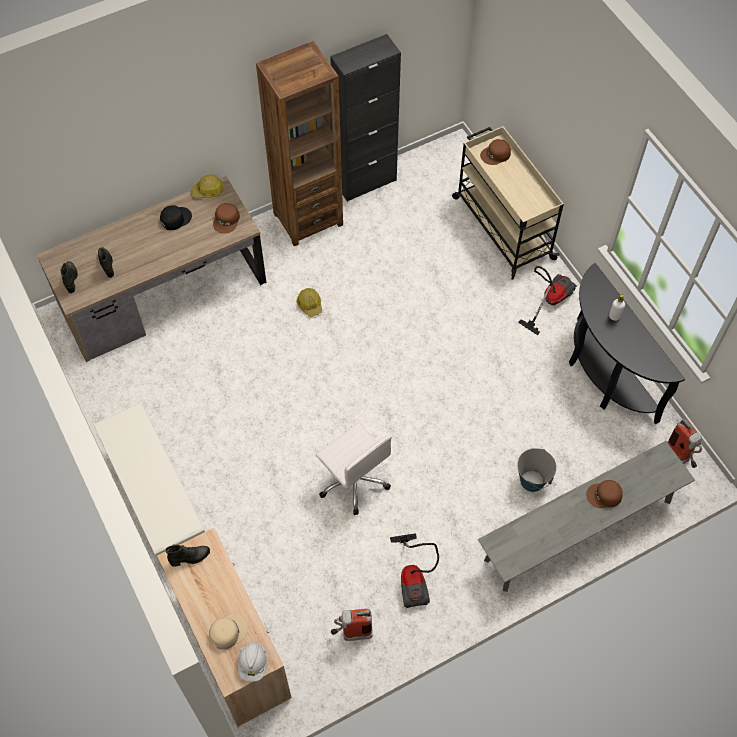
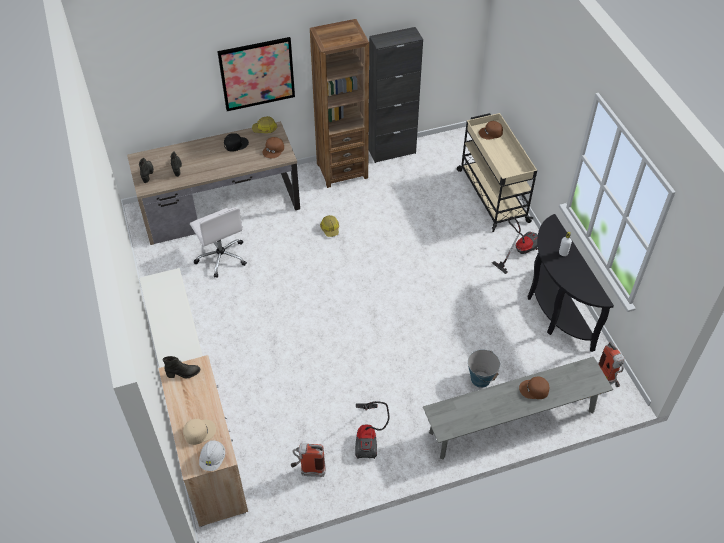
camera: 10 degrees right, 10 degrees down
white office chair [316,422,392,515] -> white office chair moved to [190,207,247,278]
none -> picture [217,37,295,111]

